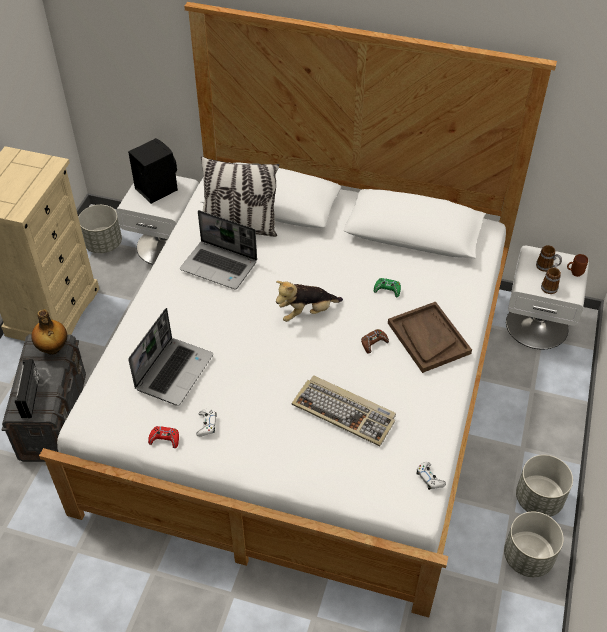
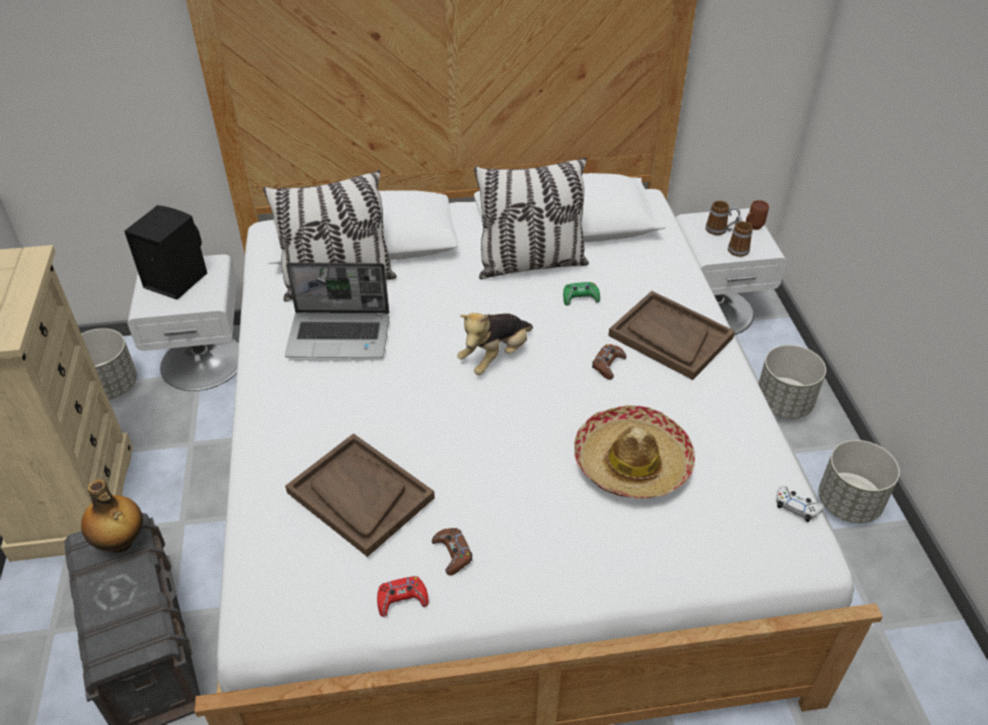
camera: 25 degrees left, 5 degrees down
radio [15,359,39,418] -> none
laptop [128,308,213,406] -> brown tray [285,433,435,557]
white game controller [196,409,216,437] -> brown game controller [432,528,472,575]
keyboard [292,375,396,447] -> hat [574,405,695,499]
grey planter [504,512,564,577] -> grey planter moved to [758,345,826,419]
none -> pillow [474,157,589,279]

